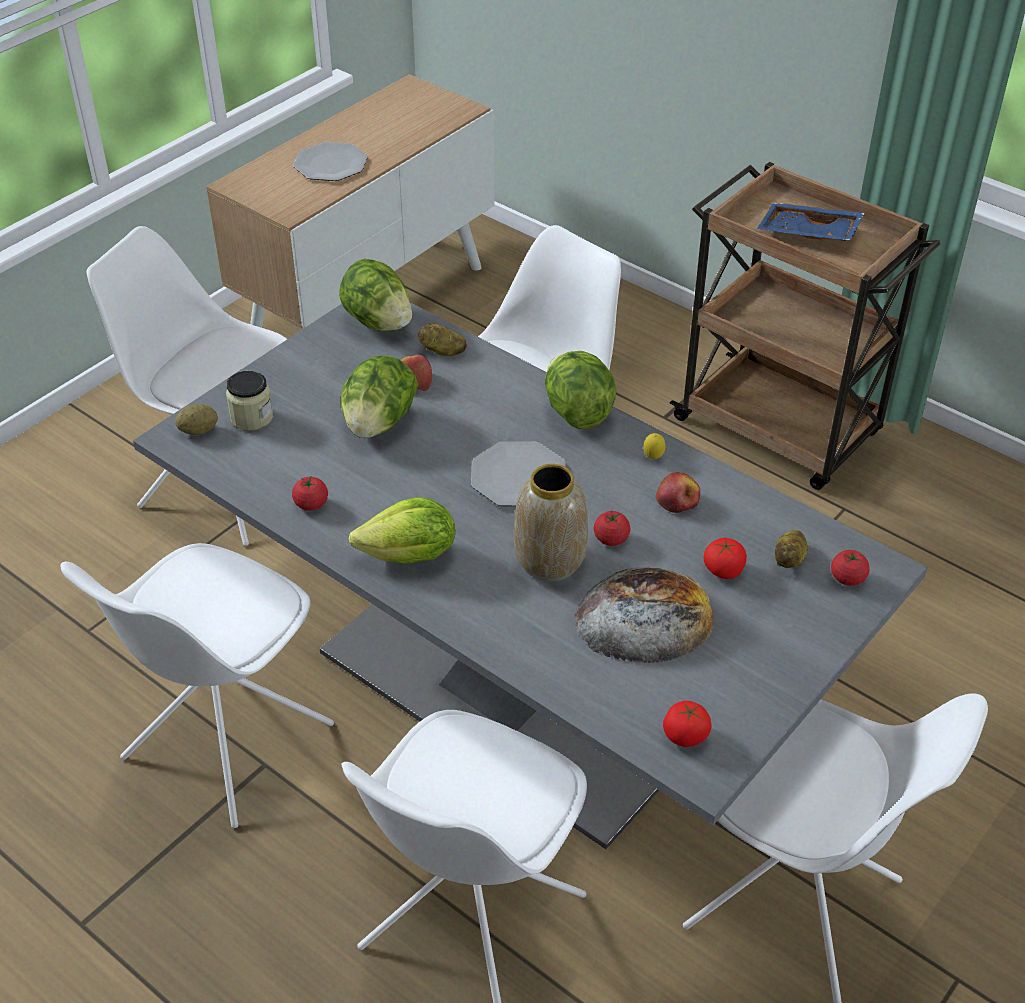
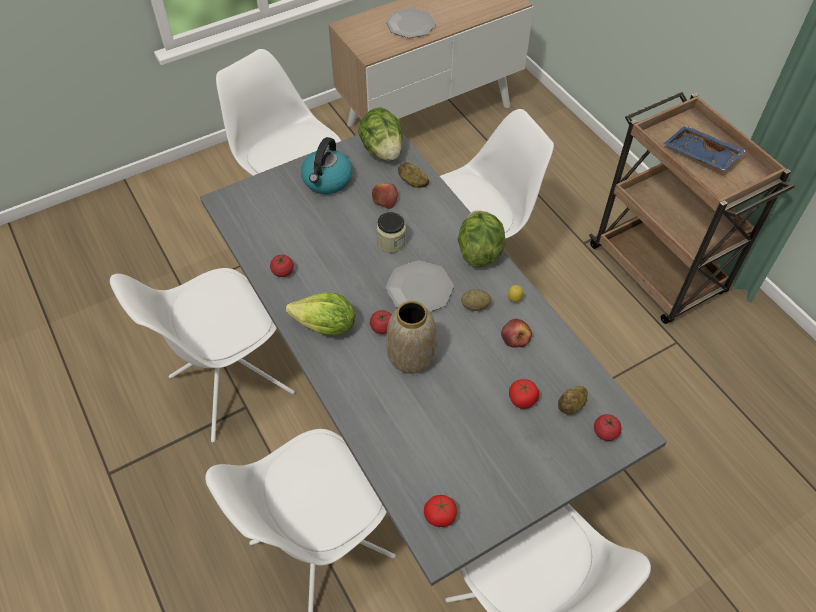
camera: 20 degrees right, 10 degrees up
potato [175,404,218,435] -> potato moved to [461,289,491,311]
jar [226,371,273,431] -> jar moved to [376,212,406,253]
lettuce [340,356,418,438] -> none
bread [574,567,713,663] -> none
tomato [594,510,630,546] -> tomato moved to [370,310,392,334]
none -> kettle [301,137,352,194]

